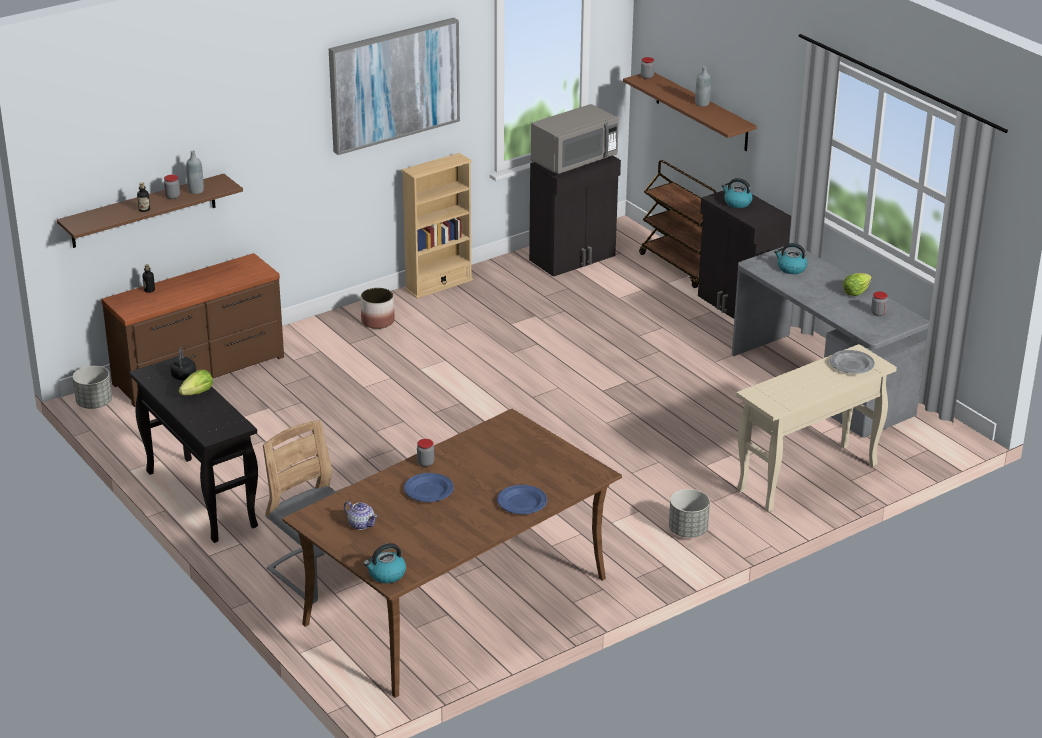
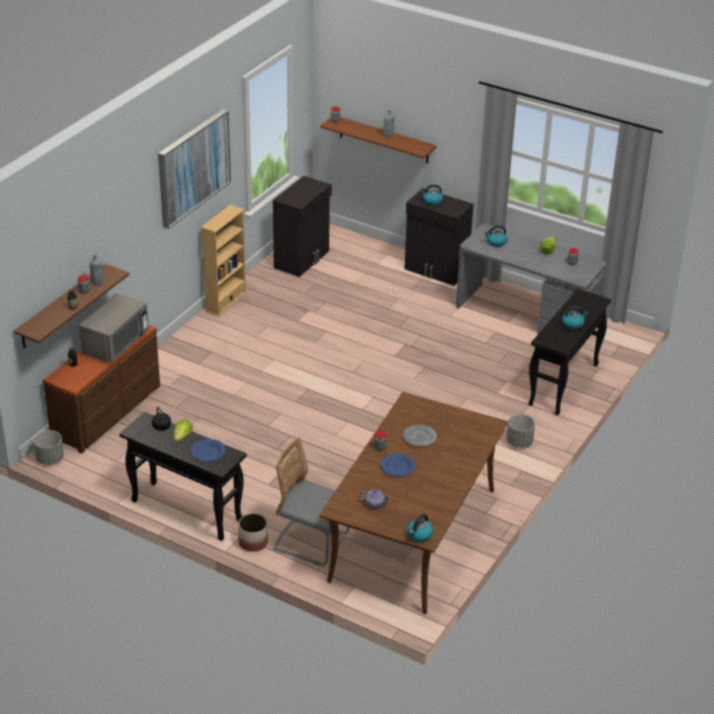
camera: 25 degrees left, 5 degrees up
planter [361,288,395,329] -> planter moved to [238,513,268,552]
blue plate [497,485,547,514] -> blue plate moved to [191,439,226,462]
grey microwave [531,104,619,174] -> grey microwave moved to [79,293,149,362]
brown cart [639,160,717,288] -> none
beige console table [736,344,897,512] -> black console table [528,288,611,415]
grey plate [830,350,875,374] -> grey plate moved to [403,424,437,447]
none -> kettle [562,306,588,329]

